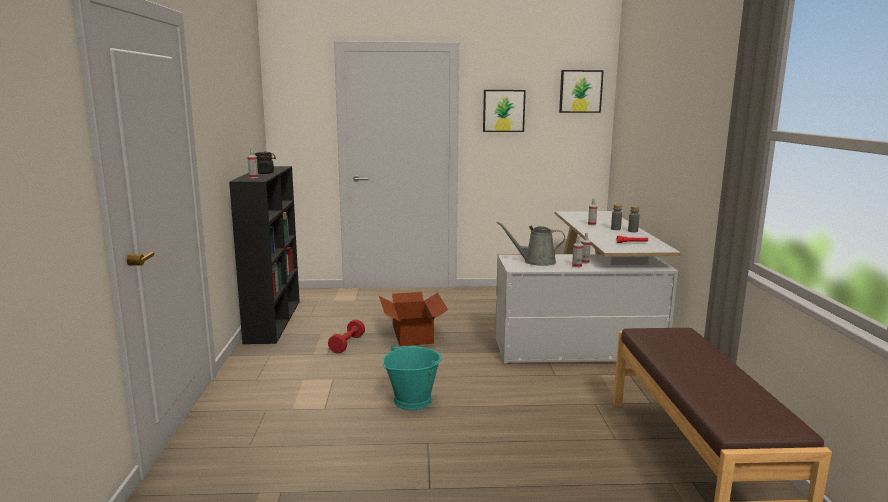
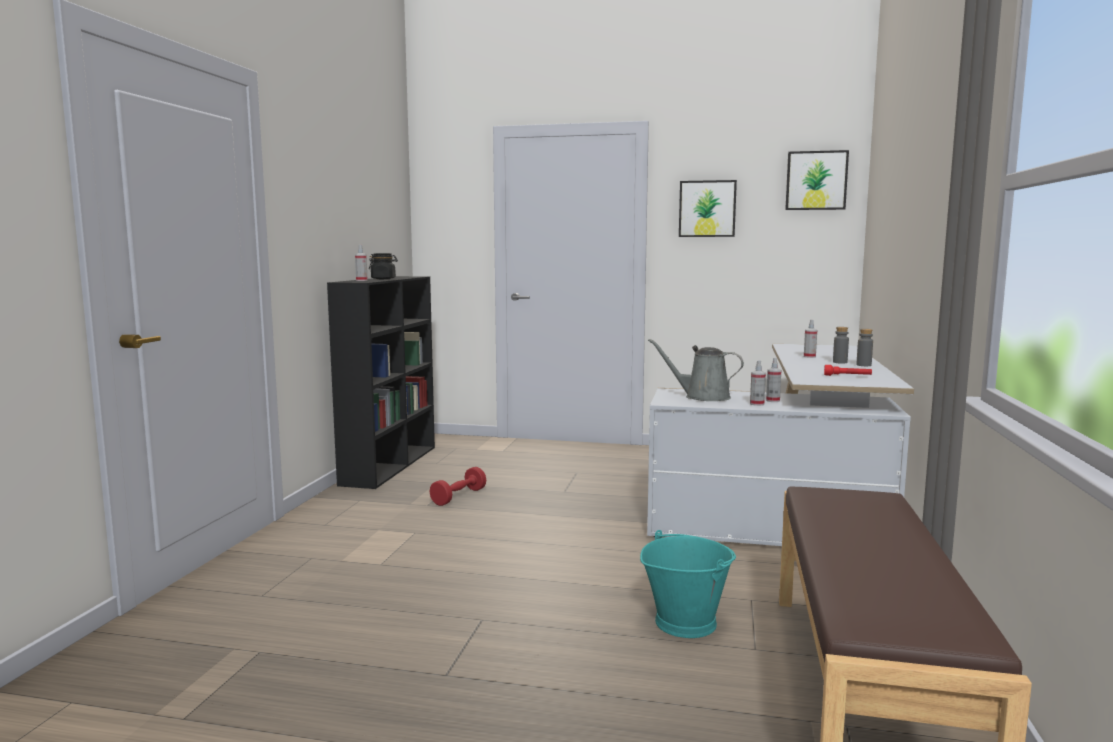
camera: 15 degrees right, 5 degrees down
cardboard box [379,292,448,346] -> none
turquoise bucket [383,345,442,410] -> turquoise bucket moved to [640,530,736,638]

